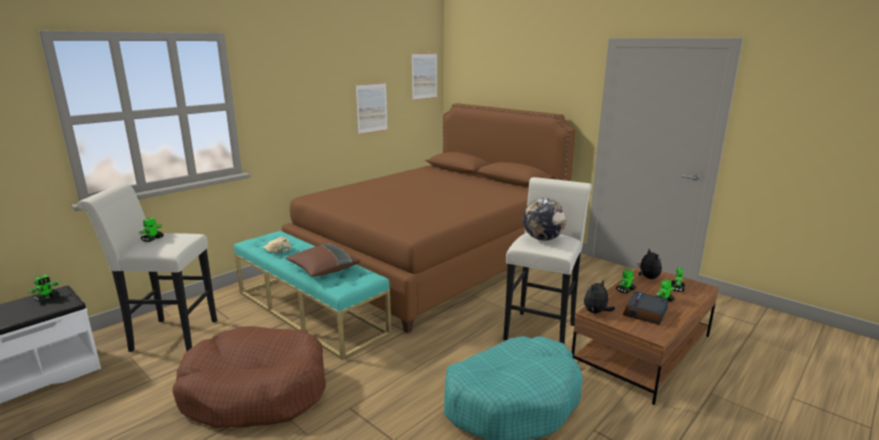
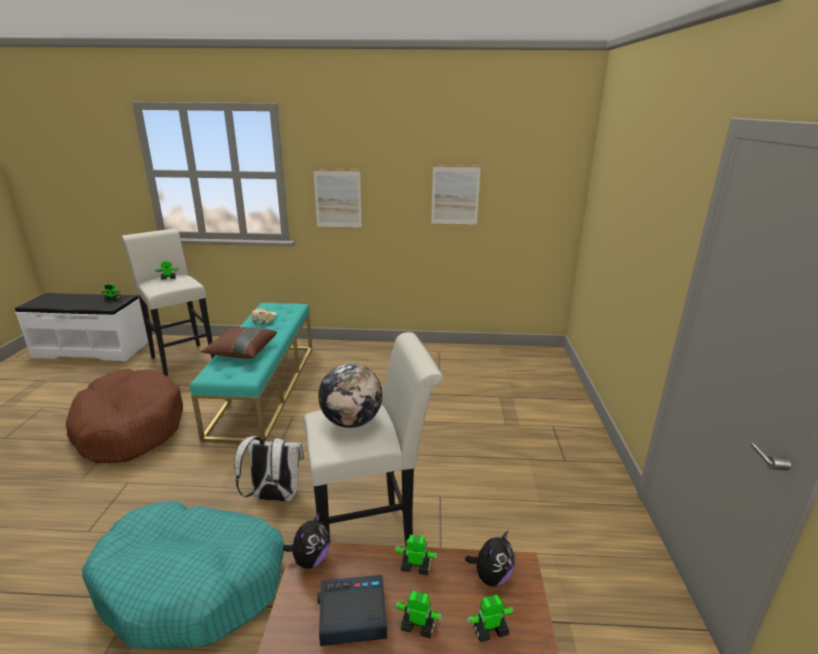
camera: 50 degrees right, 5 degrees up
brown bed [282,103,576,333] -> none
picture [412,53,437,100] -> picture moved to [313,169,362,229]
plush toy [584,280,615,313] -> plush toy turned 105 degrees clockwise [283,512,330,569]
none -> white backpack [234,435,304,502]

